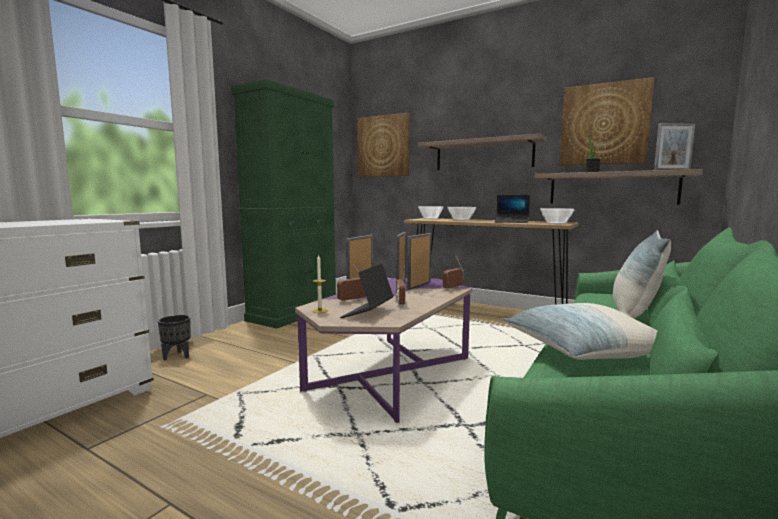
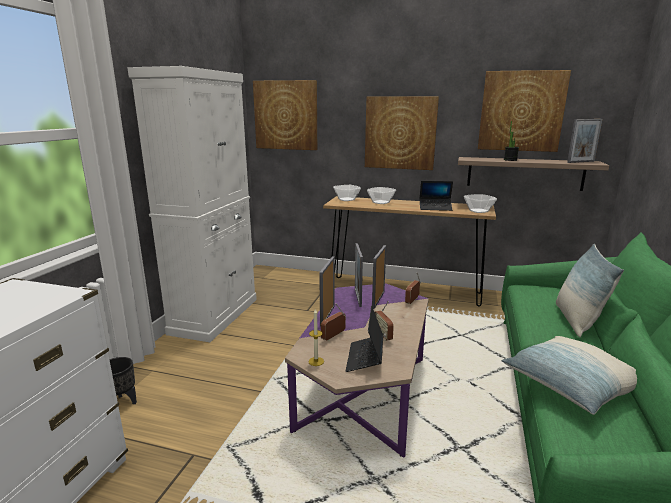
camera: 15 degrees left, 10 degrees up
green cabinet [231,79,336,329] -> white cabinet [127,66,257,342]
shelf [418,134,547,170] -> picture [365,96,439,170]

